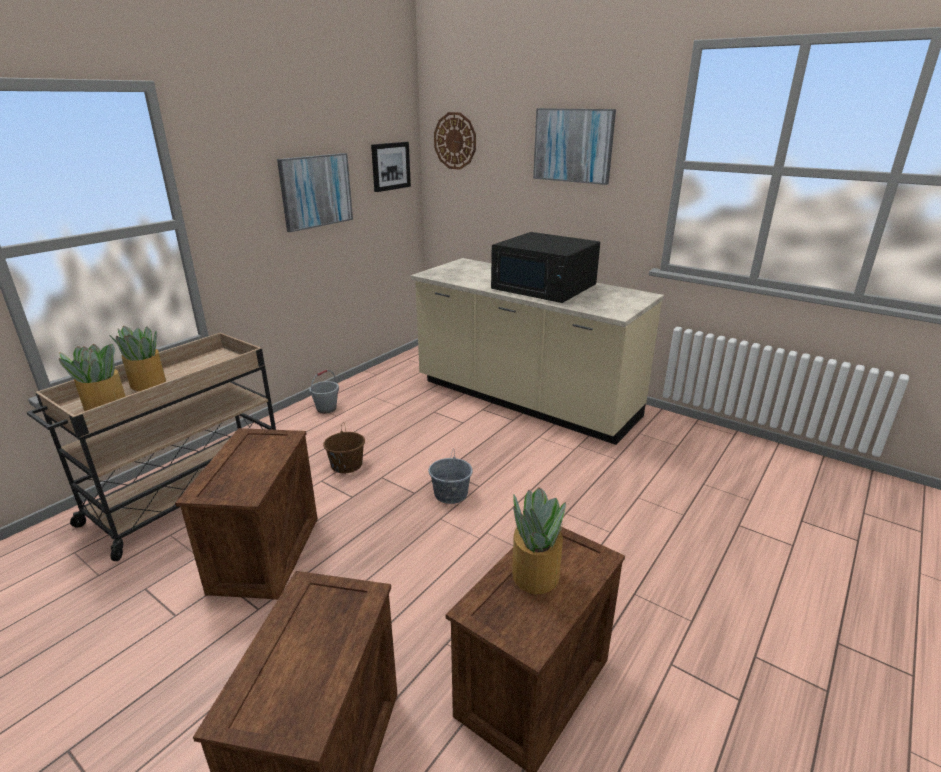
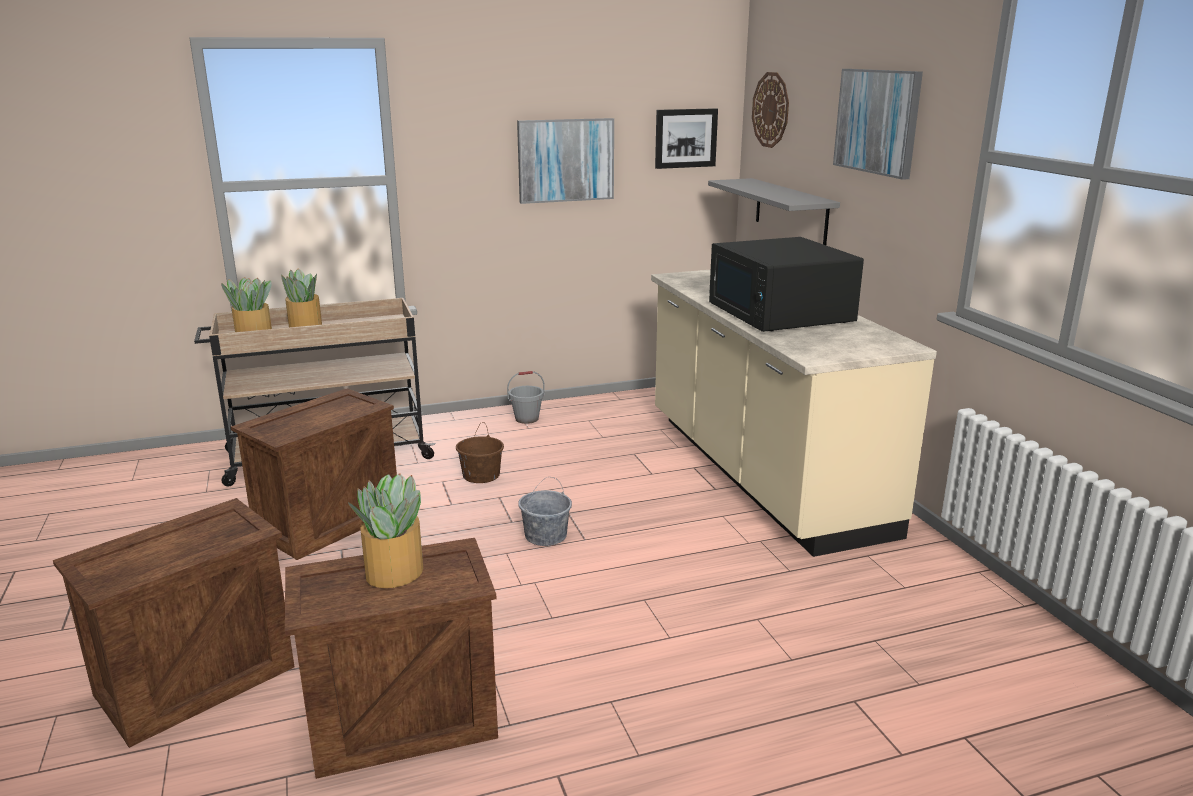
camera: 35 degrees right, 5 degrees down
none -> grey shelf [708,178,840,245]

